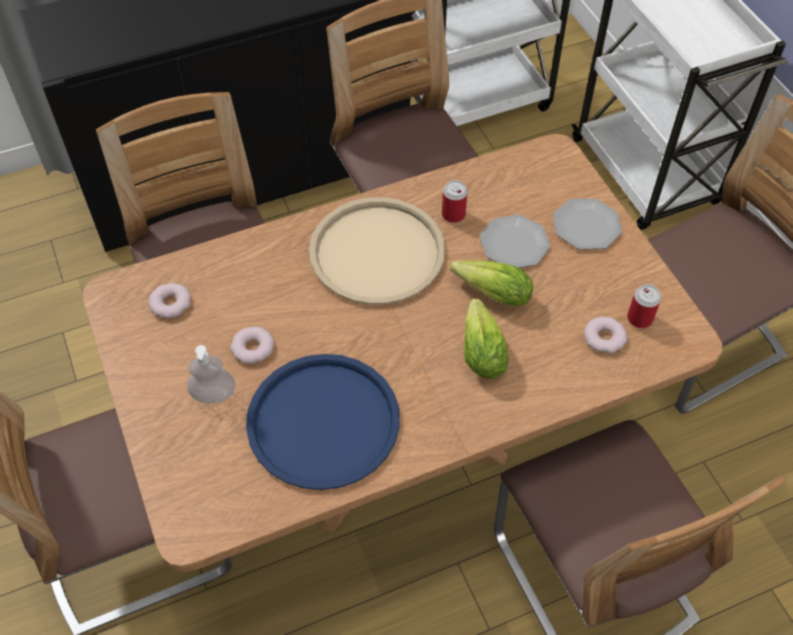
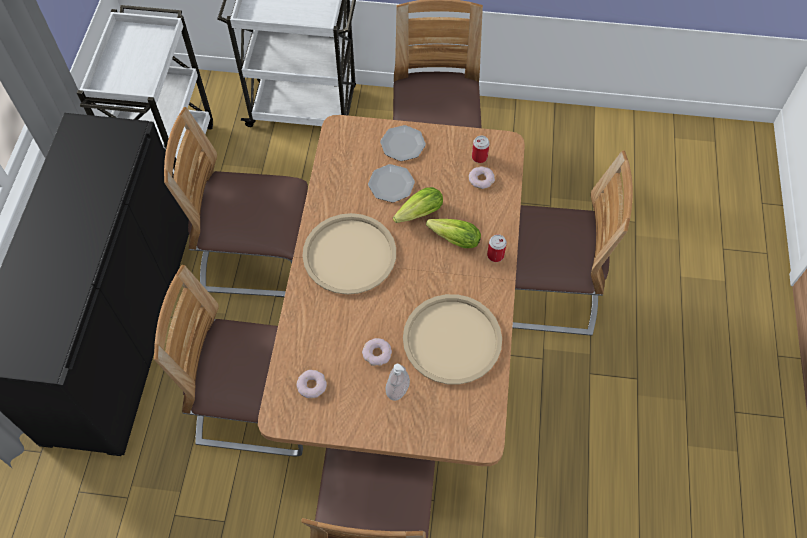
camera: 60 degrees left, 5 degrees up
blue tray [246,354,400,490] -> beige tray [403,294,502,385]
can [442,180,468,223] -> can moved to [487,234,507,262]

